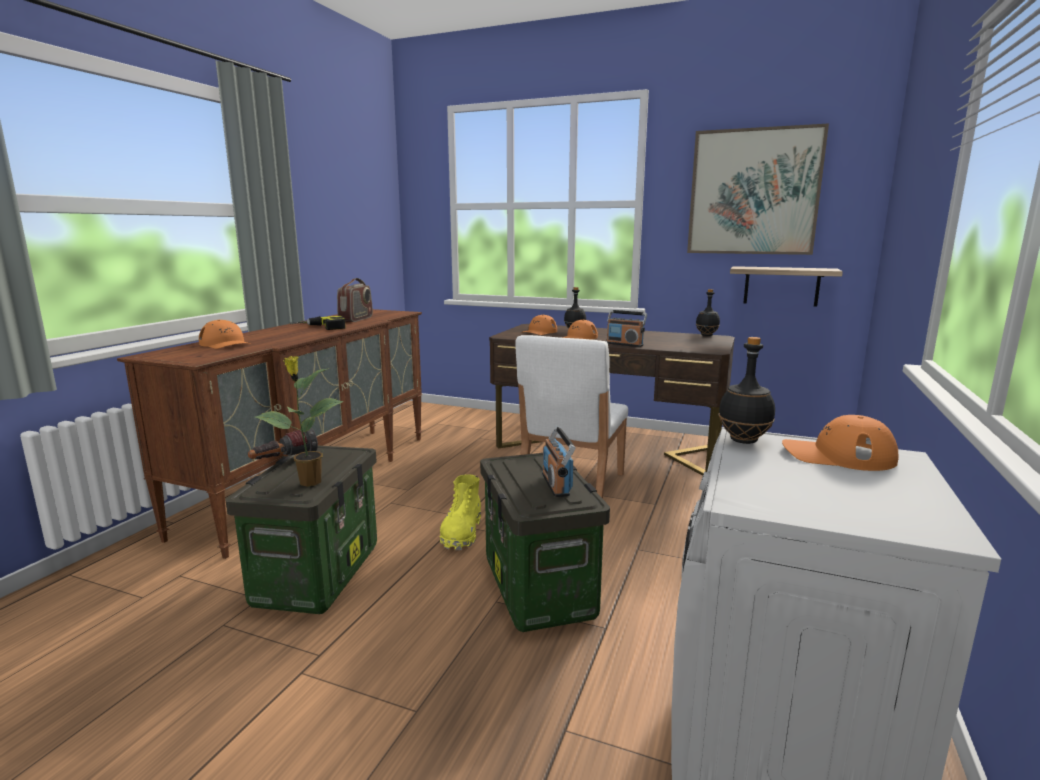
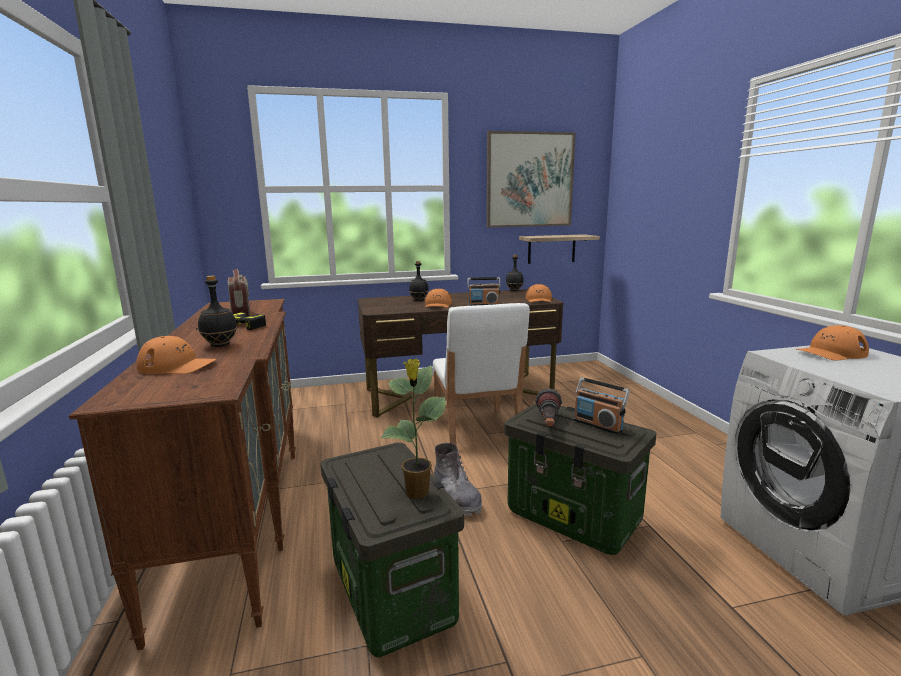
camera: 35 degrees left, 0 degrees up
flashlight [248,428,318,459] -> flashlight moved to [535,388,562,426]
yellow boot [440,475,481,550] -> grey boot [434,443,482,516]
orange cap [521,315,557,335] -> orange cap moved to [526,284,552,302]
black bottle [718,337,775,444] -> black bottle moved to [198,276,237,347]

